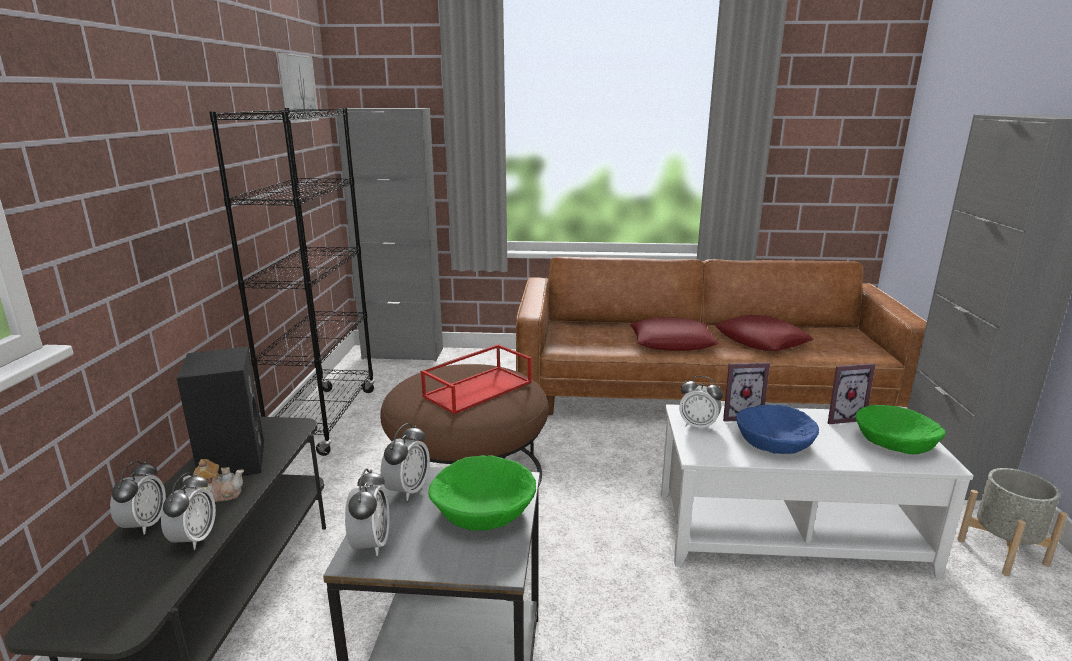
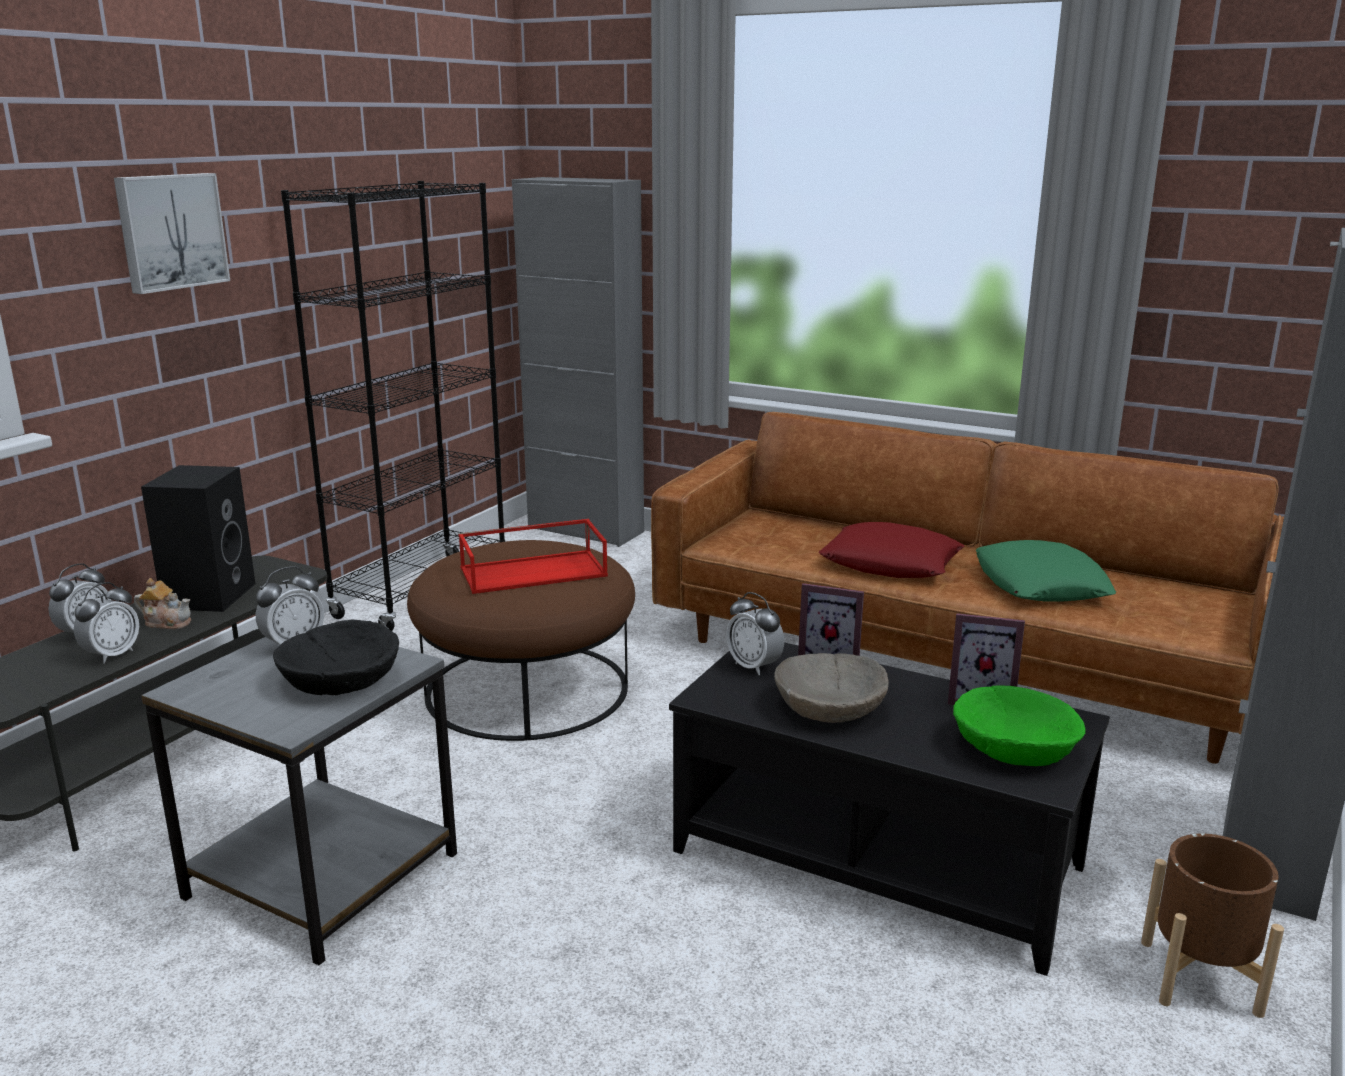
camera: 25 degrees right, 0 degrees up
picture [278,53,319,123] -> picture moved to [114,173,230,294]
alarm clock [345,468,390,556] -> none
green bowl [428,455,536,531] -> black bowl [273,620,399,695]
white coffee table [661,404,974,579] -> black coffee table [669,642,1110,976]
red pillow [715,315,814,351] -> green pillow [976,540,1116,602]
blue bowl [736,405,819,454] -> beige bowl [774,653,889,723]
grey planter [957,468,1068,576] -> brown planter [1141,834,1284,1018]

